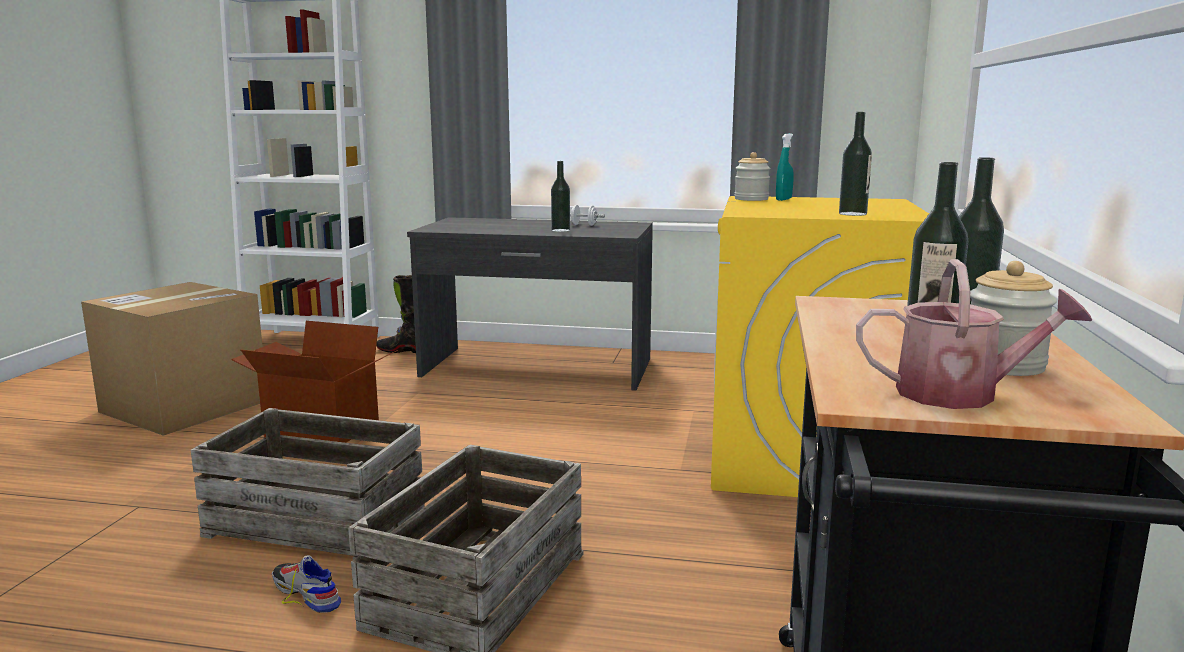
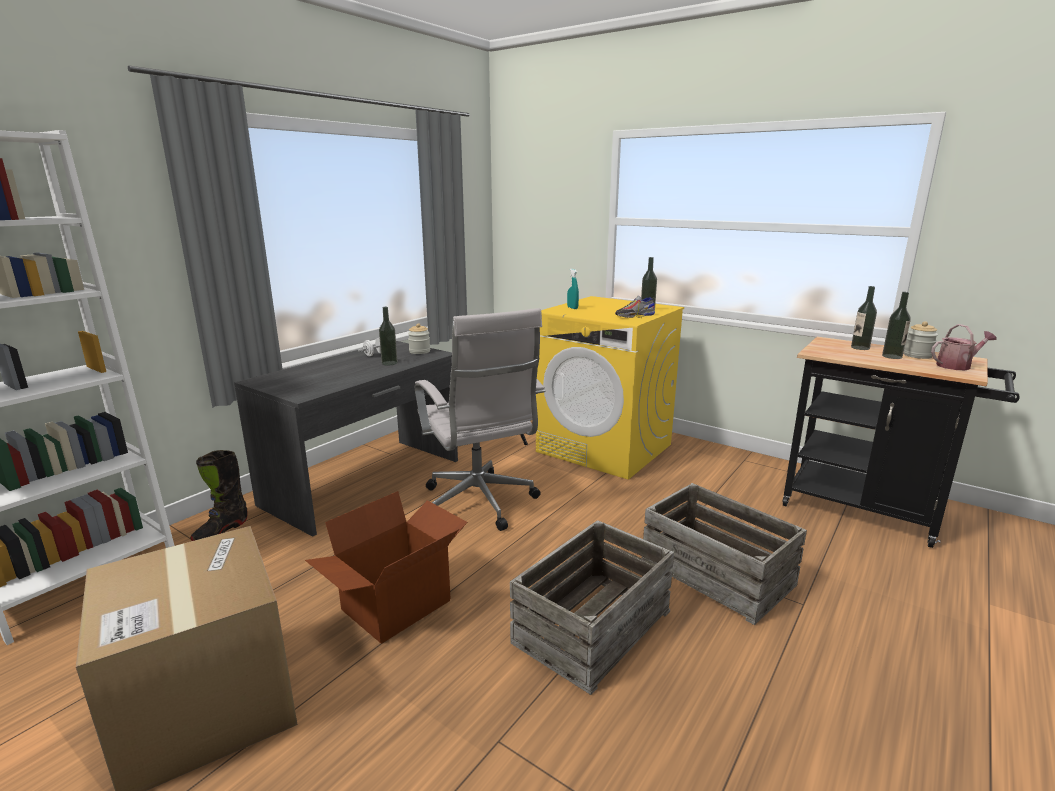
camera: 65 degrees left, 5 degrees up
shoe [272,555,341,613] -> shoe moved to [615,296,655,318]
jar [735,152,770,201] -> jar moved to [408,323,430,354]
watering can [856,259,1092,409] -> watering can turned 45 degrees clockwise [931,324,997,370]
none -> white office chair [415,308,546,531]

